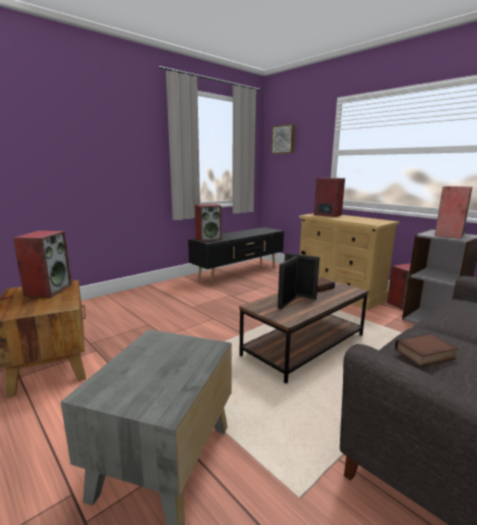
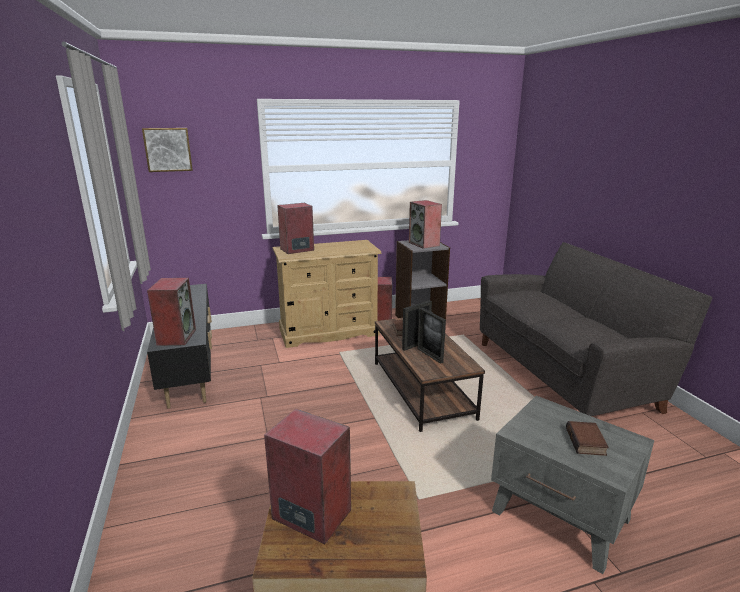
camera: 65 degrees left, 5 degrees up
book [395,333,458,366] -> book moved to [566,421,609,456]

